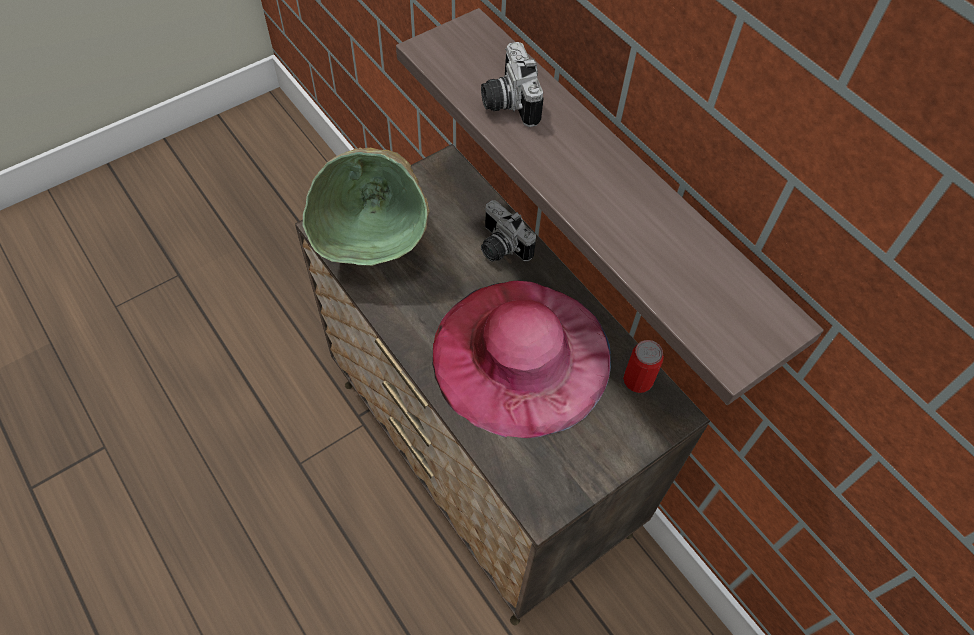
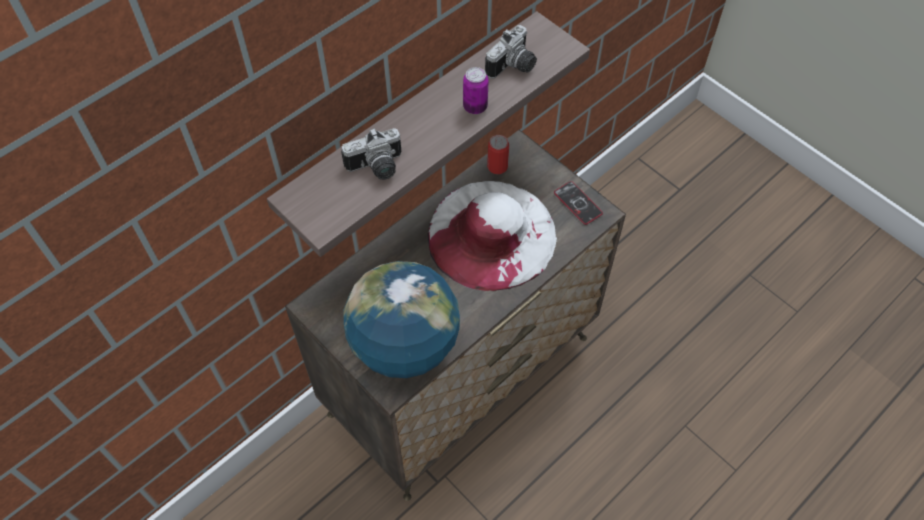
camera: 95 degrees left, 0 degrees up
green bowl [302,147,430,266] -> globe [343,261,460,378]
pink hat [433,281,611,438] -> white hat [428,181,557,291]
camera [481,200,536,262] -> camera moved to [485,25,537,79]
none -> can [463,67,489,114]
none -> phone [554,181,603,225]

